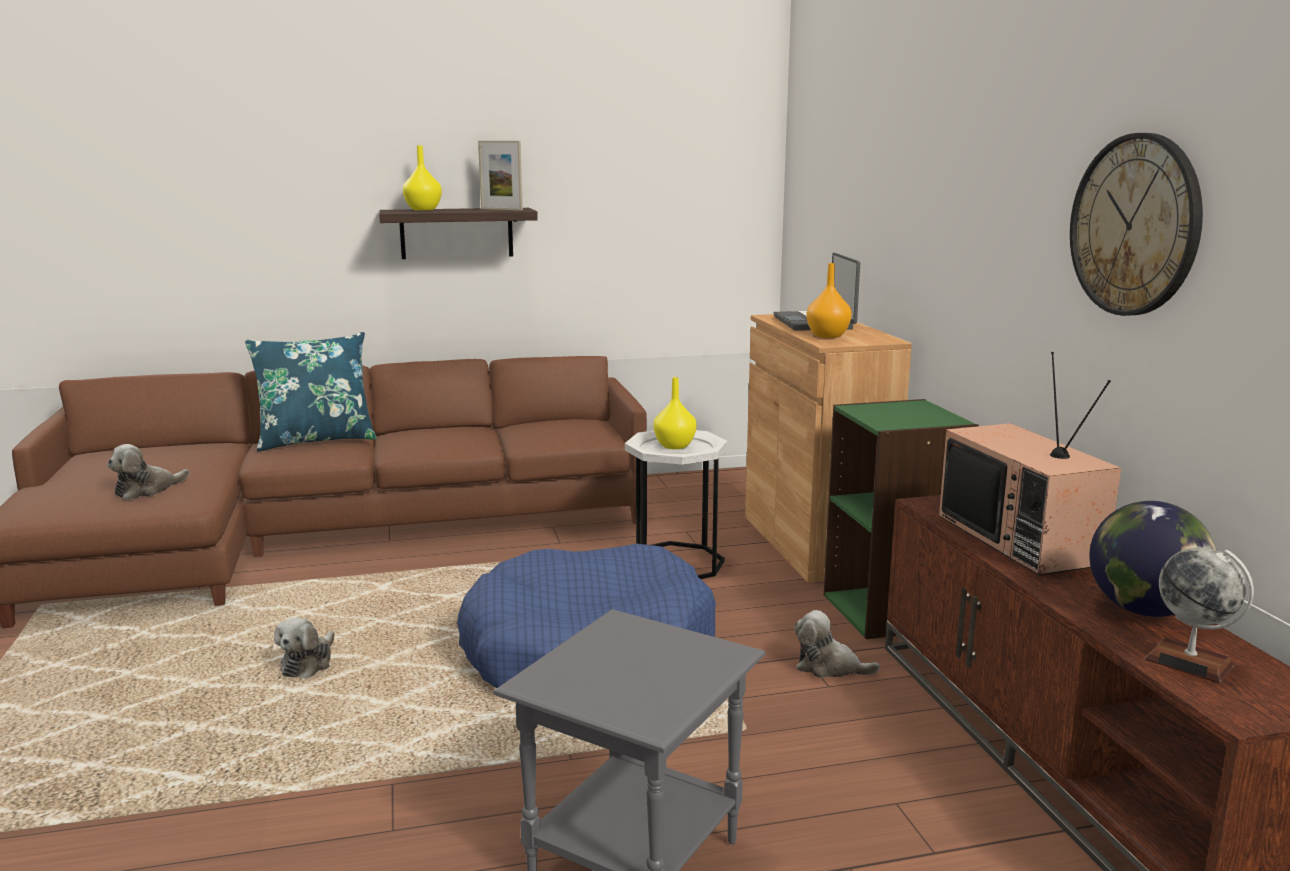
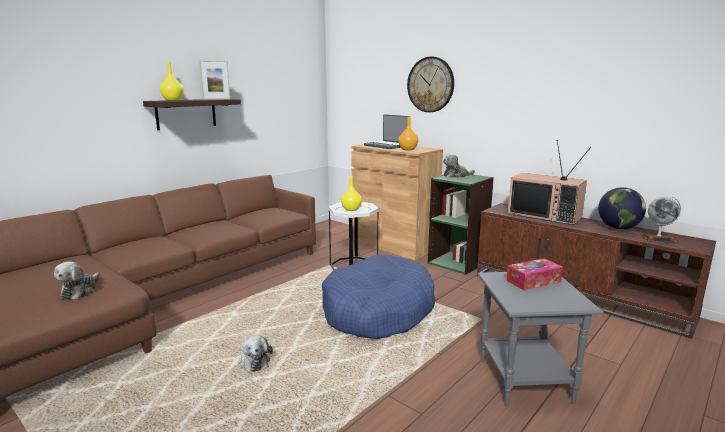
camera: 35 degrees left, 0 degrees up
blue pillow [245,332,377,452] -> none
plush toy [794,610,880,678] -> plush toy moved to [443,154,475,178]
wall clock [1070,133,1203,316] -> wall clock moved to [407,57,454,112]
none -> tissue box [506,258,563,290]

